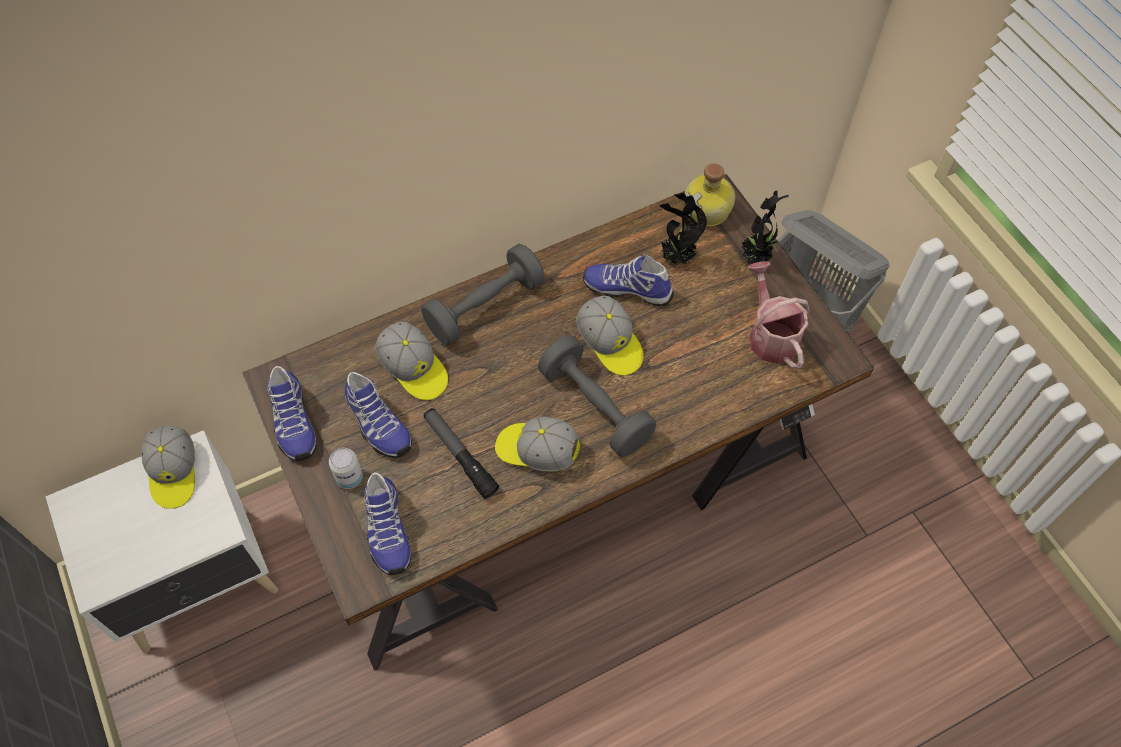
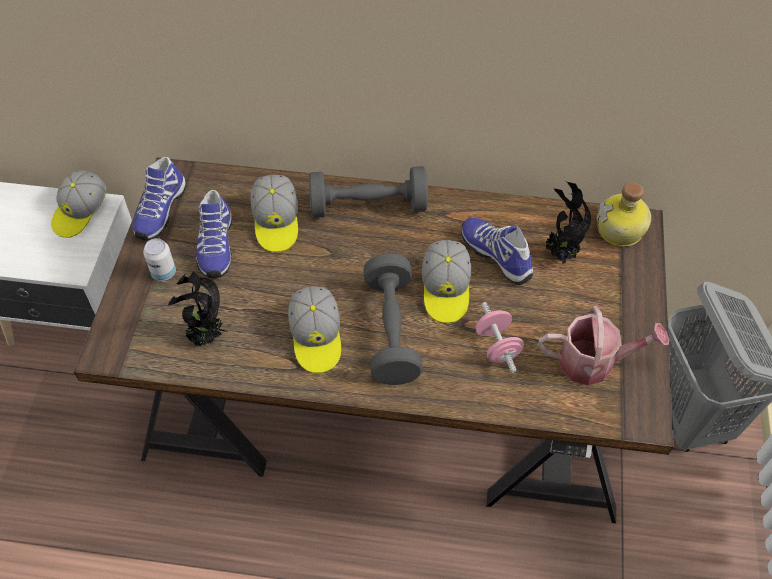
camera: 35 degrees right, 5 degrees down
shoe [364,472,411,575] -> none
flashlight [424,408,499,498] -> none
cap [495,417,580,472] -> cap turned 150 degrees counterclockwise [288,286,341,373]
potted plant [742,191,789,264] -> potted plant moved to [168,272,227,347]
watering can [748,261,810,368] -> watering can turned 75 degrees clockwise [538,306,669,385]
none -> pink dumbbell [475,302,524,373]

